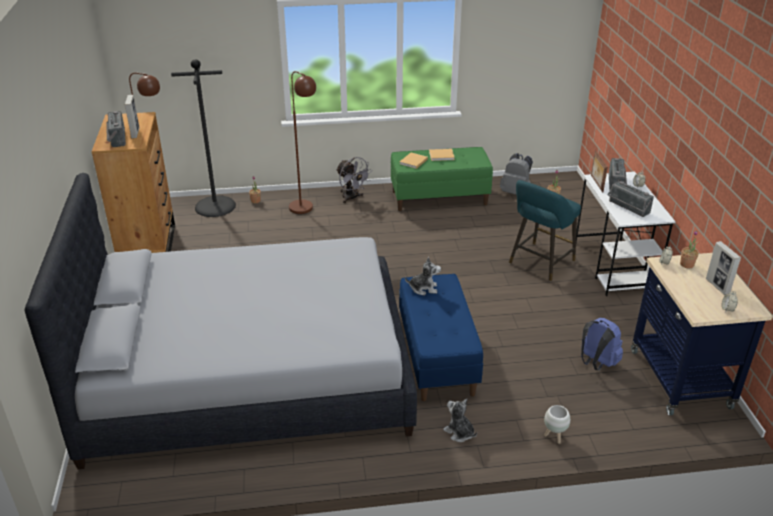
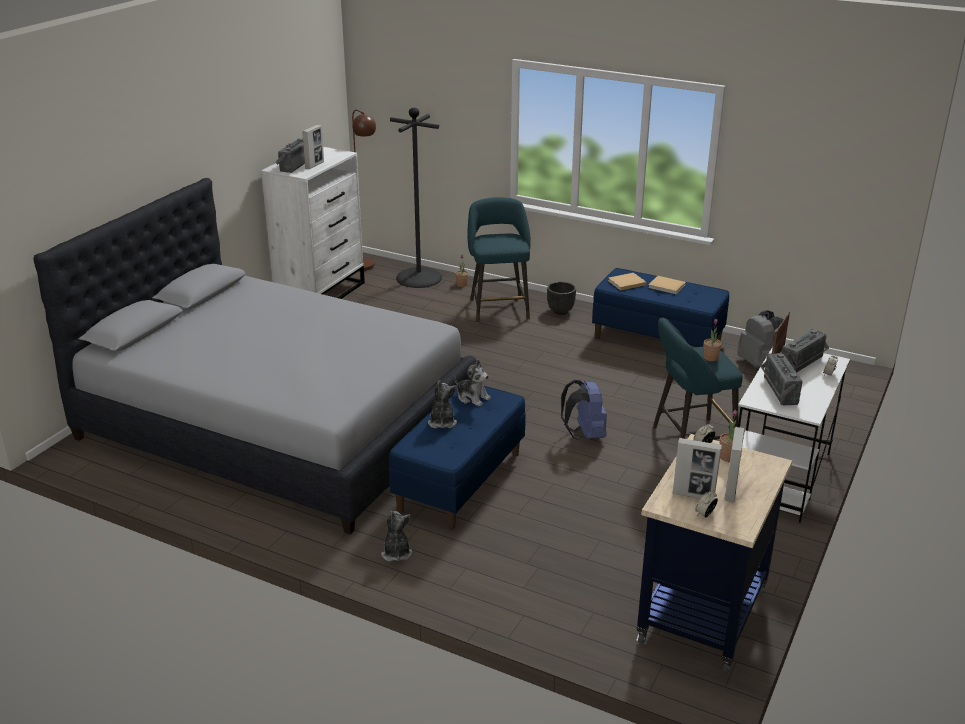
camera: 35 degrees right, 5 degrees down
brown dresser [91,112,175,253] -> white dresser [261,147,365,299]
brown floor lamp [289,71,316,214] -> turquoise stool [467,197,531,323]
grey fan [336,157,371,203] -> black planter [547,282,576,315]
green bench [391,147,493,211] -> blue bench [592,268,729,347]
white planter [544,405,570,444] -> none
blue backpack [581,318,623,370] -> blue backpack moved to [561,380,607,440]
none -> plush toy [428,380,457,428]
none -> picture frame [673,438,722,498]

